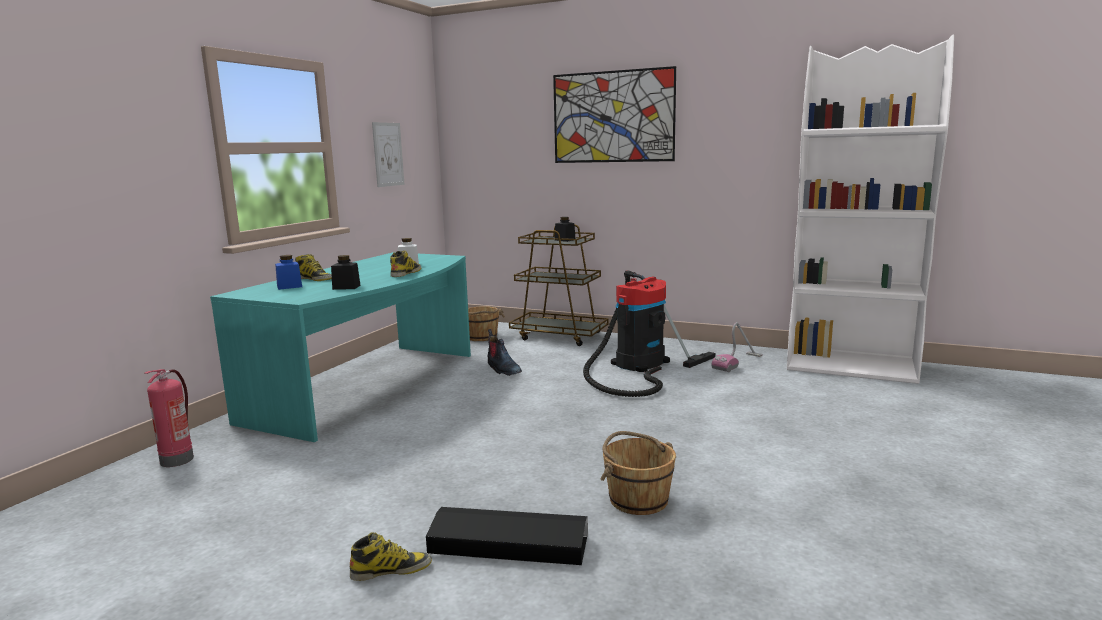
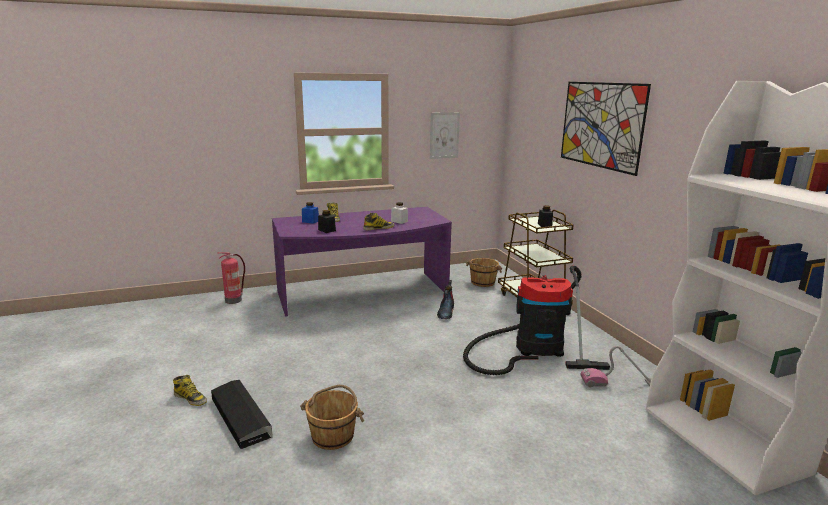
camera: 45 degrees right, 5 degrees up
turquoise desk [210,252,471,442] -> purple desk [272,207,452,317]

